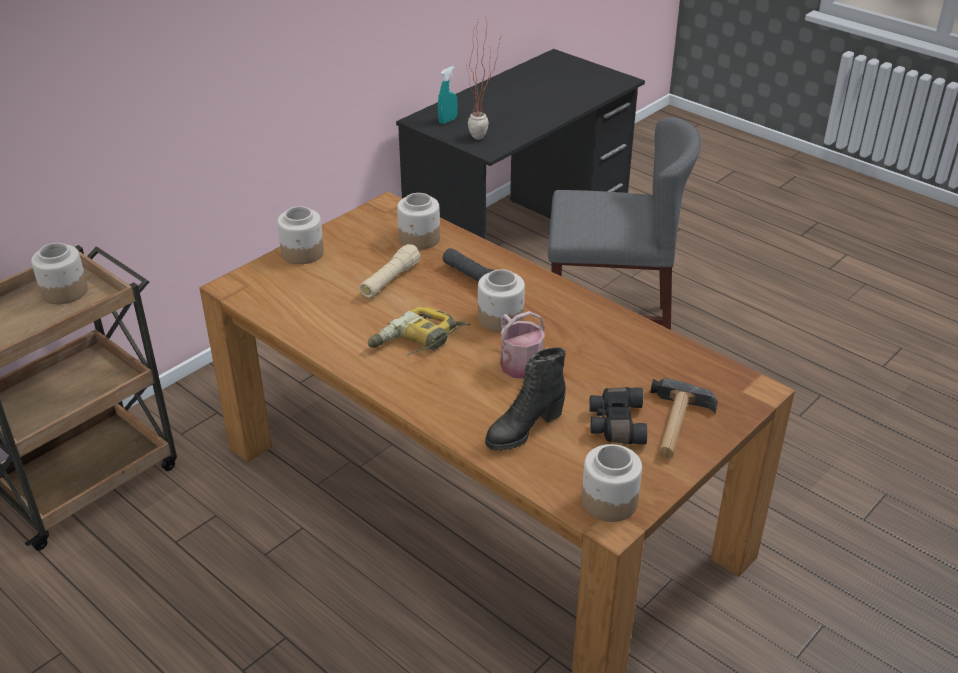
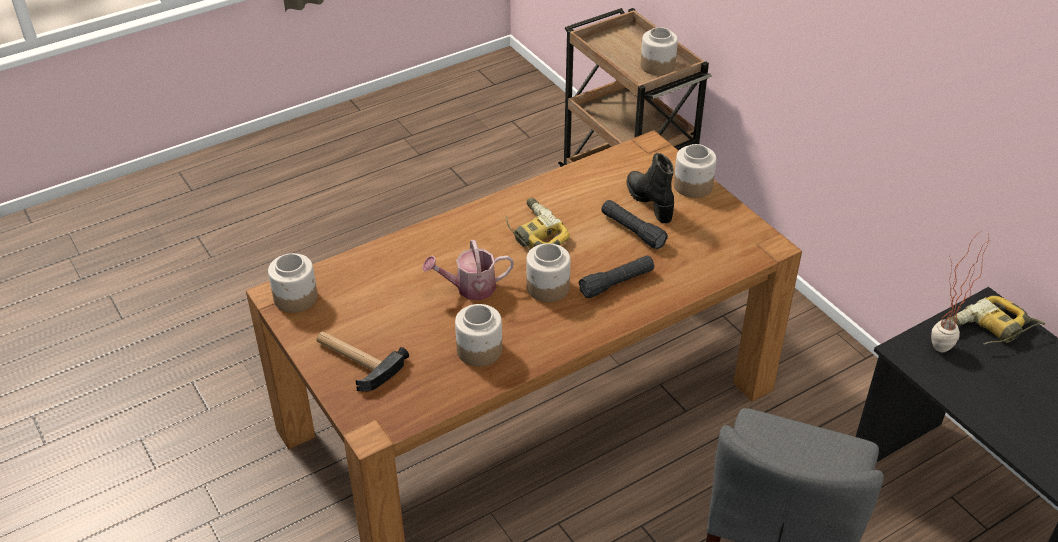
camera: 105 degrees right, 5 degrees up
beige flashlight [360,244,421,298] -> black flashlight [601,200,668,249]
jar [397,193,440,250] -> jar moved to [455,304,502,366]
turquoise spray bottle [438,66,458,124] -> power drill [948,296,1046,344]
black boot [485,347,566,451] -> black boot moved to [627,153,674,223]
black binoculars [589,387,647,444] -> none

